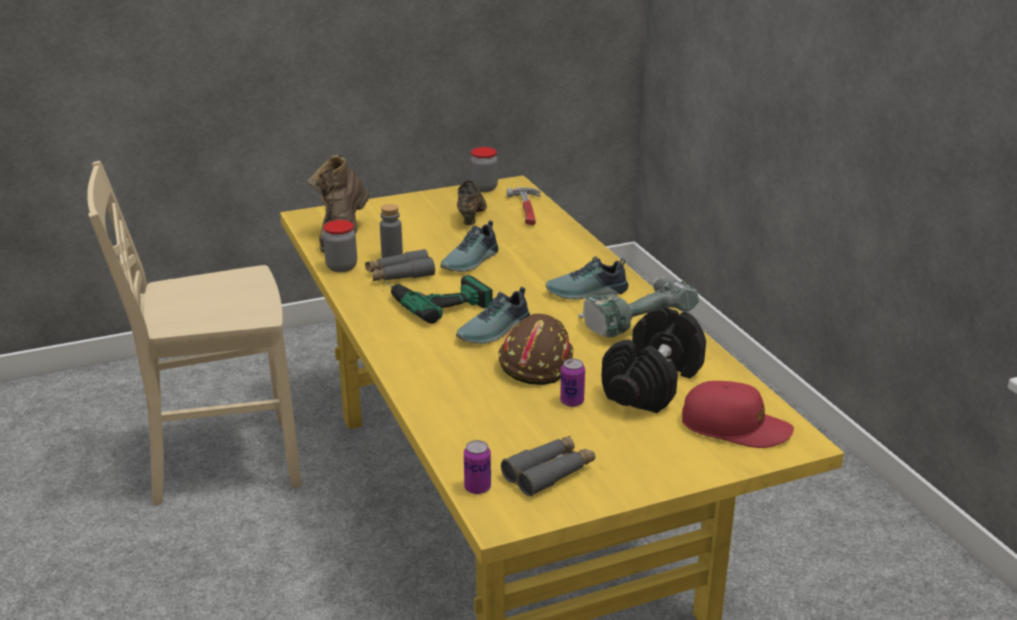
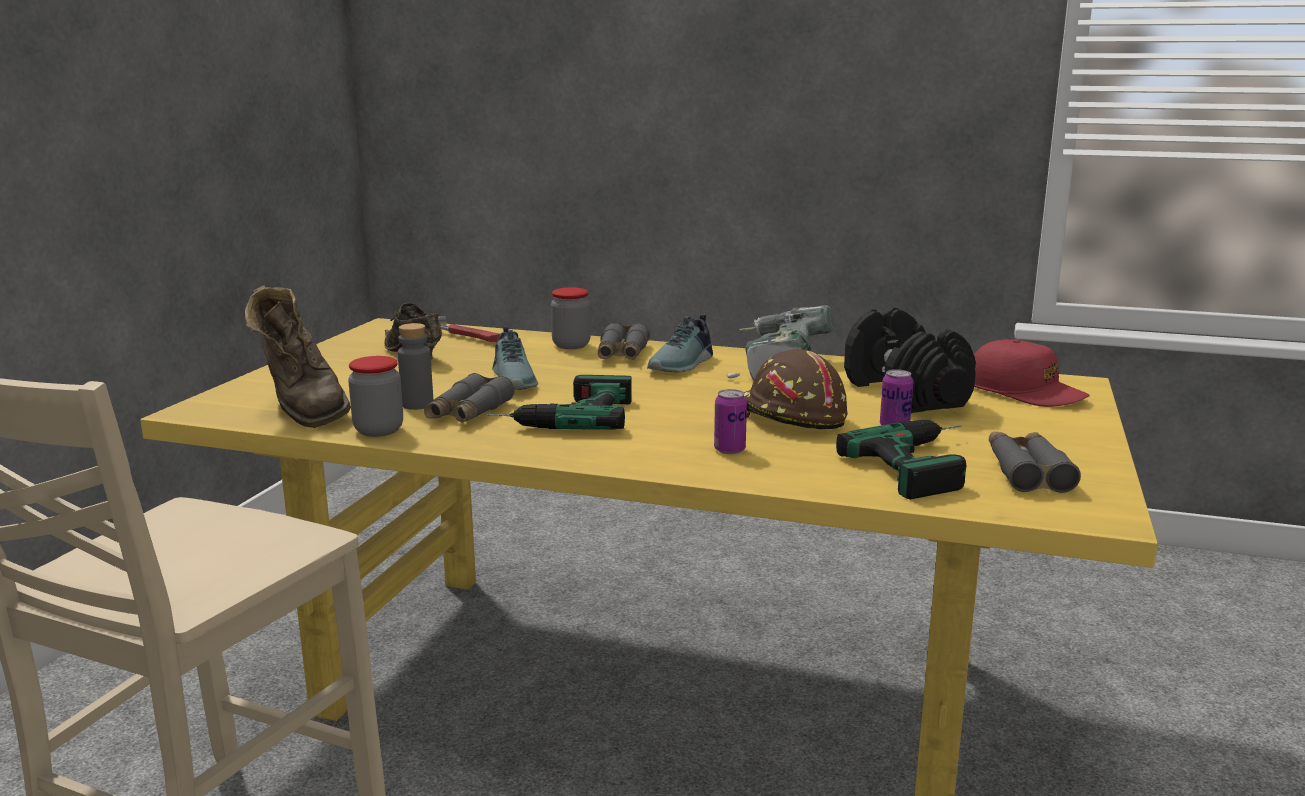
camera: 50 degrees left, 10 degrees down
shoe [456,287,530,344] -> none
can [464,440,491,494] -> can moved to [714,389,747,454]
jar [470,147,498,192] -> jar moved to [551,288,591,349]
red cap [682,381,794,448] -> red cap turned 75 degrees clockwise [974,339,1090,407]
none -> grey binoculars [598,323,650,360]
none -> power drill [836,420,967,499]

